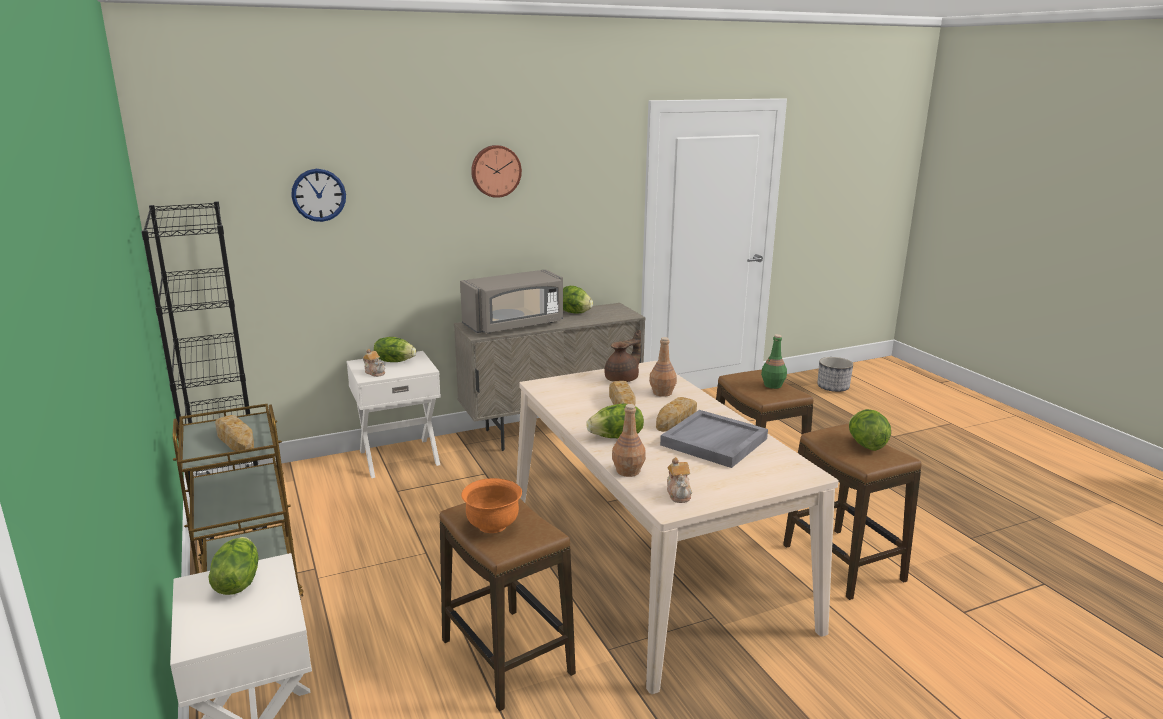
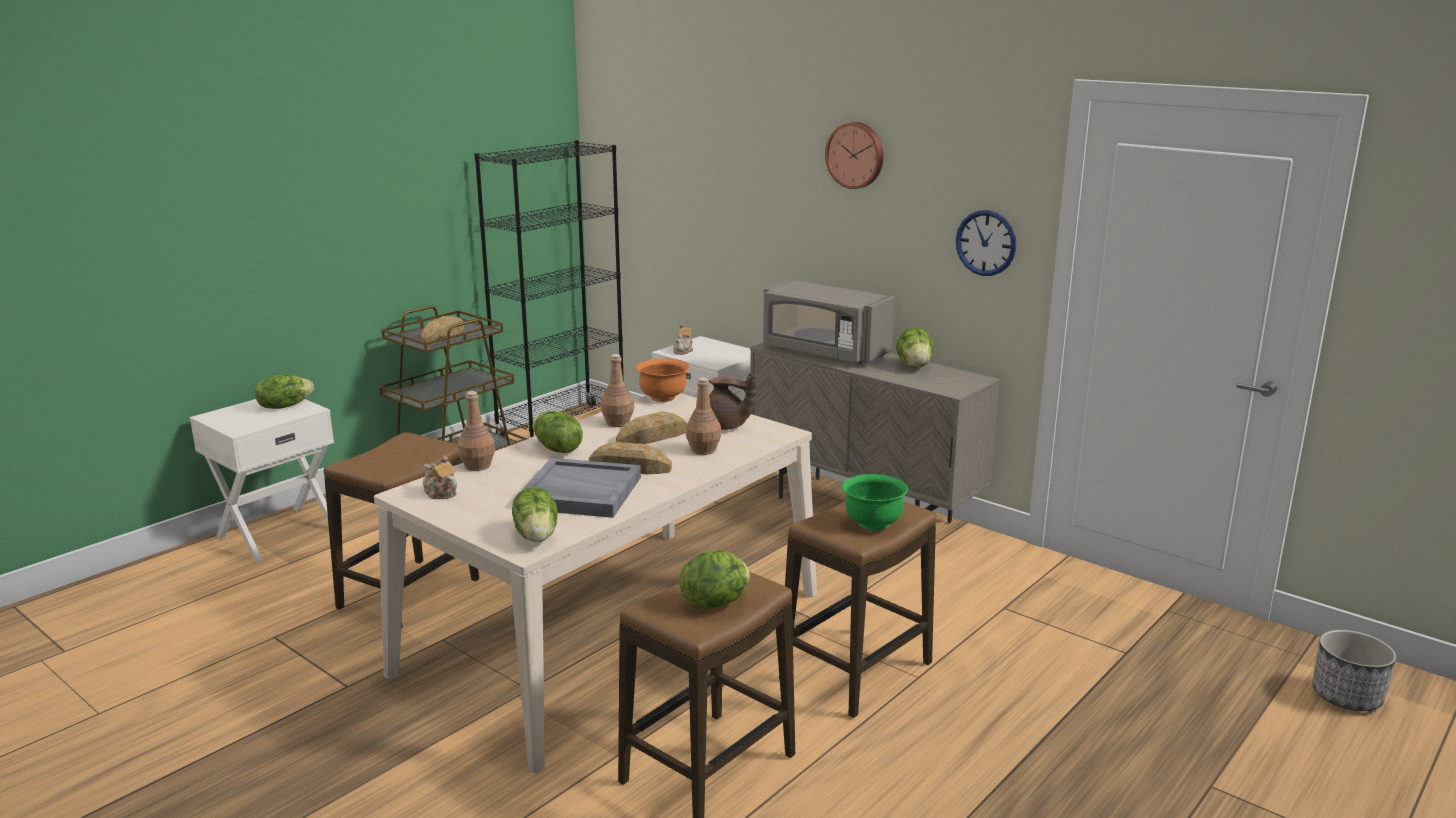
camera: 65 degrees right, 0 degrees up
wall clock [291,169,346,222] -> wall clock moved to [956,210,1016,276]
lettuce [374,337,416,362] -> lettuce moved to [512,487,558,542]
orange bowl [461,478,522,533] -> orange bowl moved to [636,359,690,402]
teapot [667,457,692,503] -> teapot turned 75 degrees clockwise [423,455,457,499]
green bottle [761,334,787,389] -> green bowl [842,474,908,531]
none -> brown bottle [601,354,634,427]

